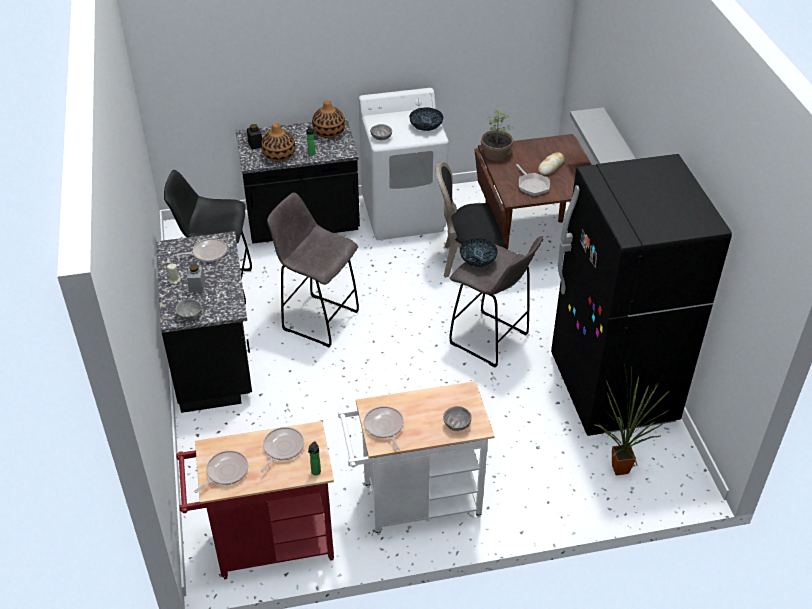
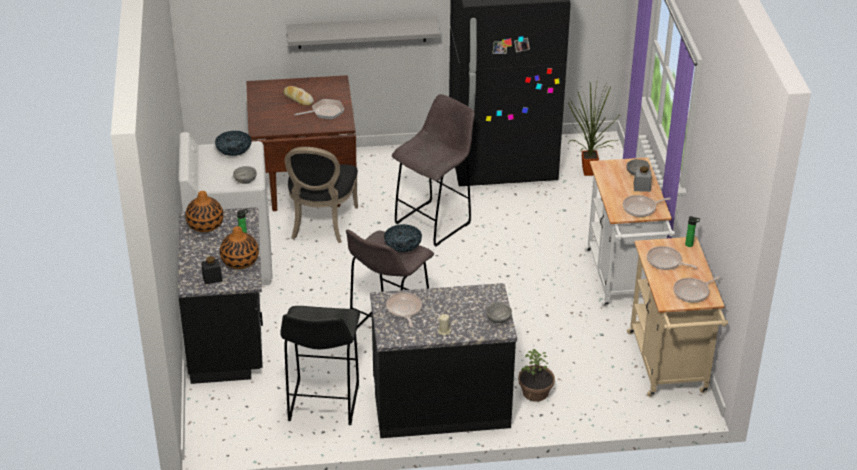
camera: 85 degrees left, 5 degrees down
red cart [176,421,334,579] -> beige cart [627,236,728,397]
grey jar [187,264,205,292] -> grey jar moved to [634,166,652,192]
frying pan [194,450,248,493] -> frying pan turned 75 degrees counterclockwise [673,276,721,302]
bowl [460,238,498,267] -> bowl moved to [384,224,422,252]
potted plant [481,110,514,161] -> potted plant moved to [518,349,555,402]

